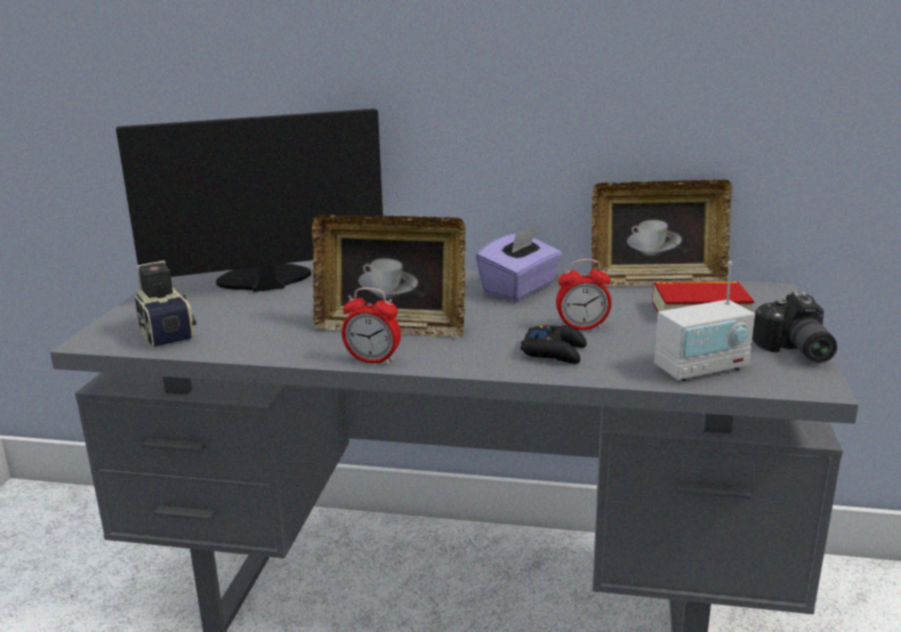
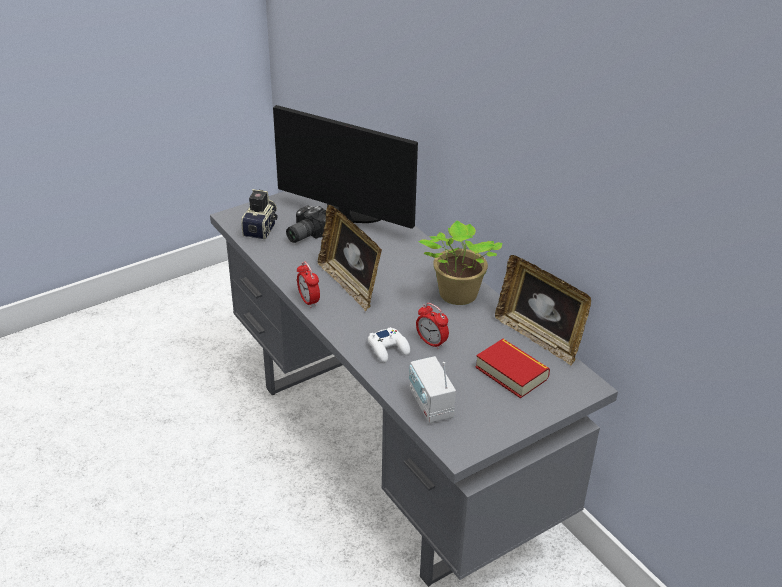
camera: 45 degrees right, 15 degrees up
purple tissue box [475,225,562,301] -> potted plant [419,220,502,305]
black game controller [521,325,587,364] -> white game controller [368,327,410,362]
radio [654,261,755,382] -> radio turned 45 degrees clockwise [409,356,456,423]
camera [752,292,837,363] -> camera moved to [286,205,326,243]

